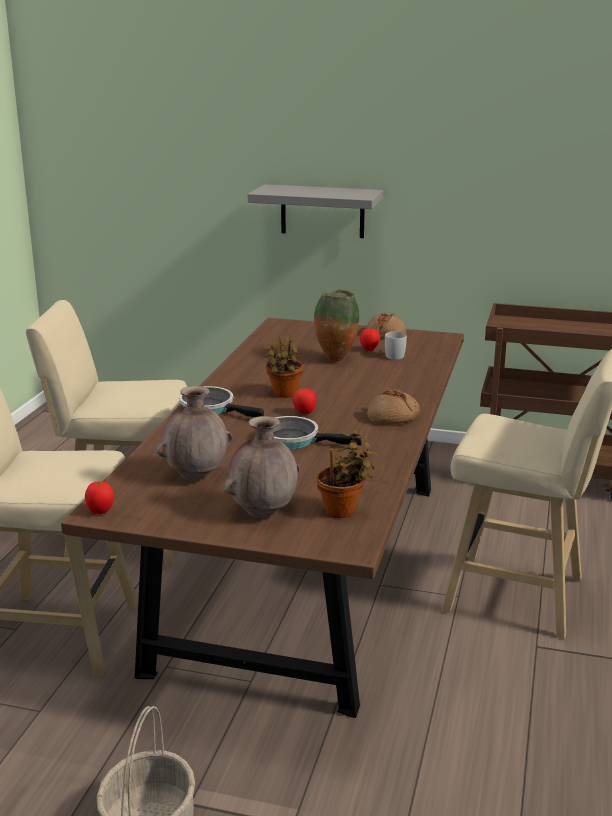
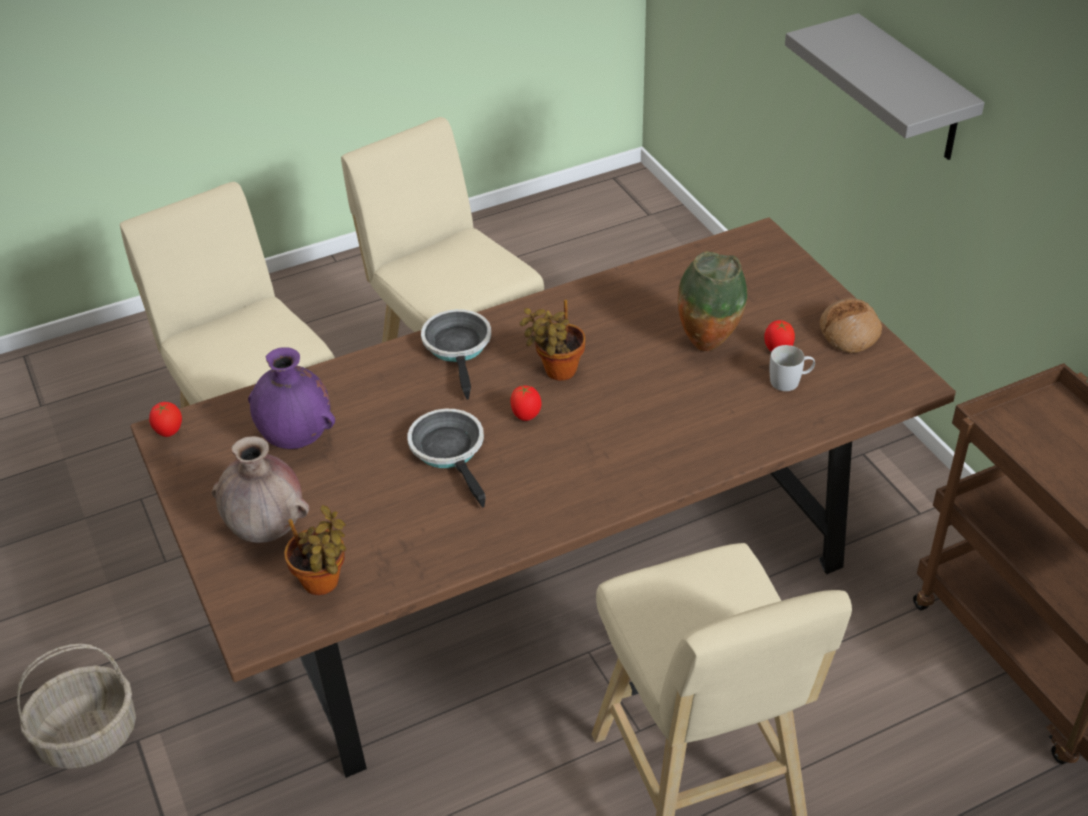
camera: 50 degrees right, 20 degrees up
brown vase [156,386,233,480] -> purple vase [248,347,335,449]
bread [367,389,420,424] -> none

